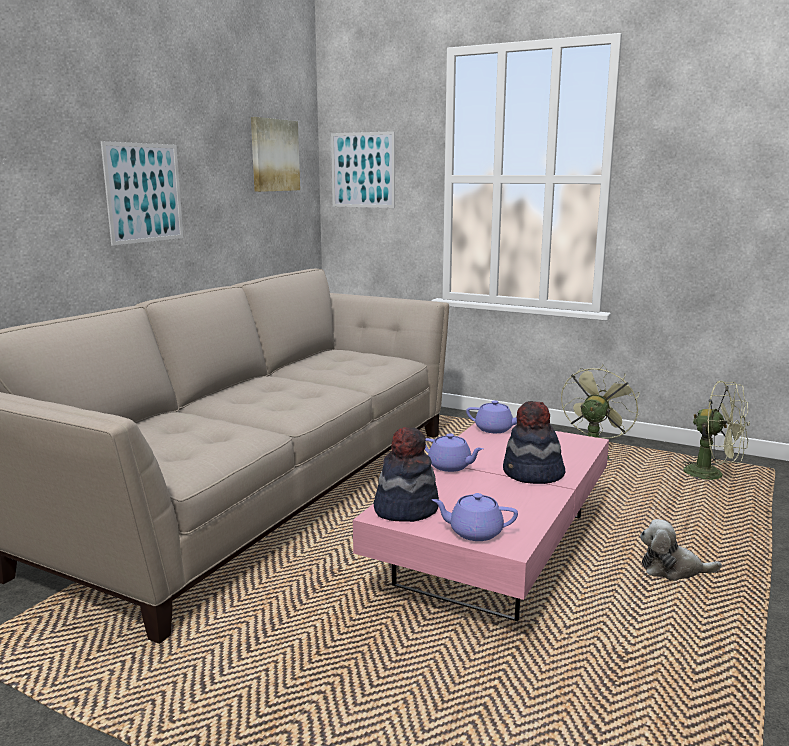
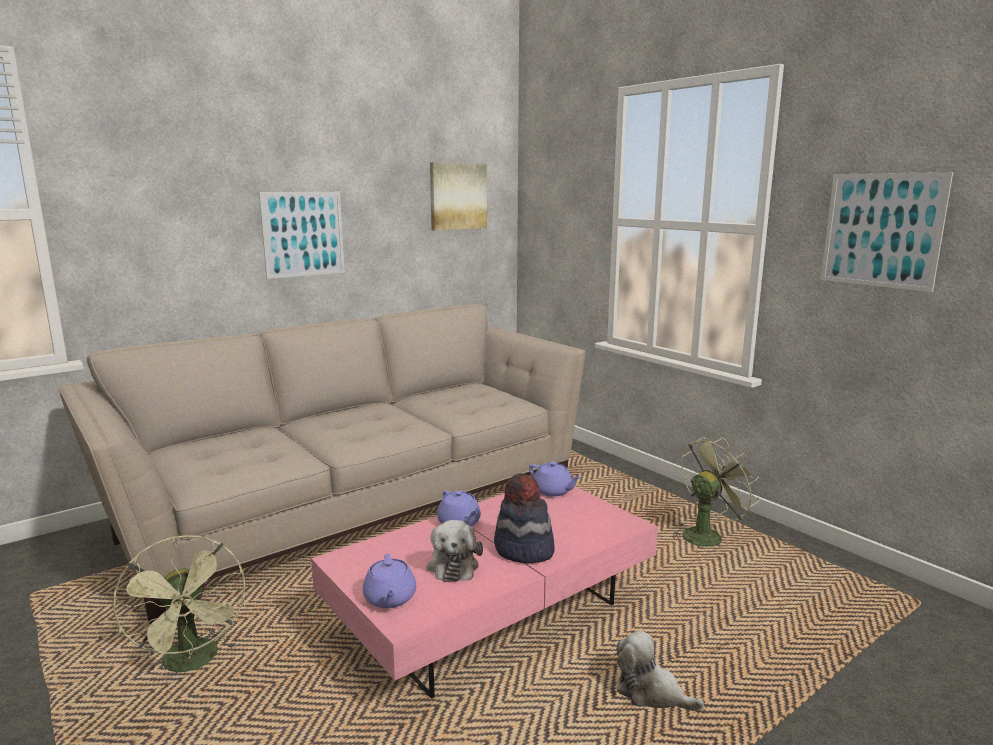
camera: 25 degrees right, 0 degrees up
picture [331,131,395,208] -> picture moved to [821,172,953,292]
hat [373,427,439,522] -> none
purple teapot [432,493,518,541] -> purple teapot turned 135 degrees counterclockwise [363,554,416,608]
green fan [682,381,750,480] -> green fan moved to [113,535,245,672]
none -> plush toy [426,520,483,582]

